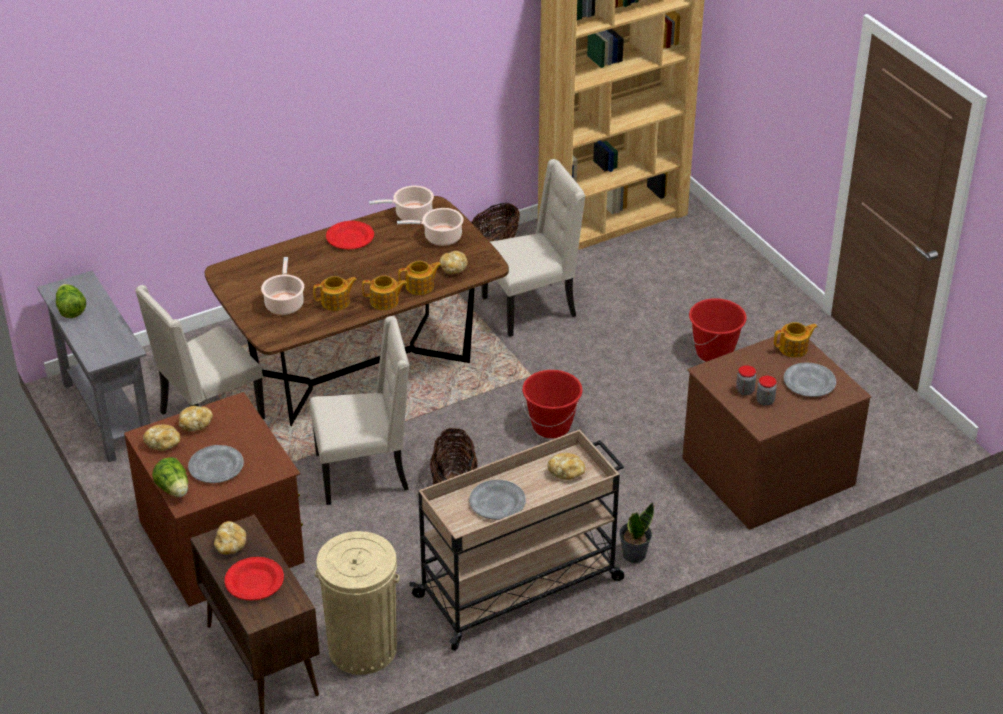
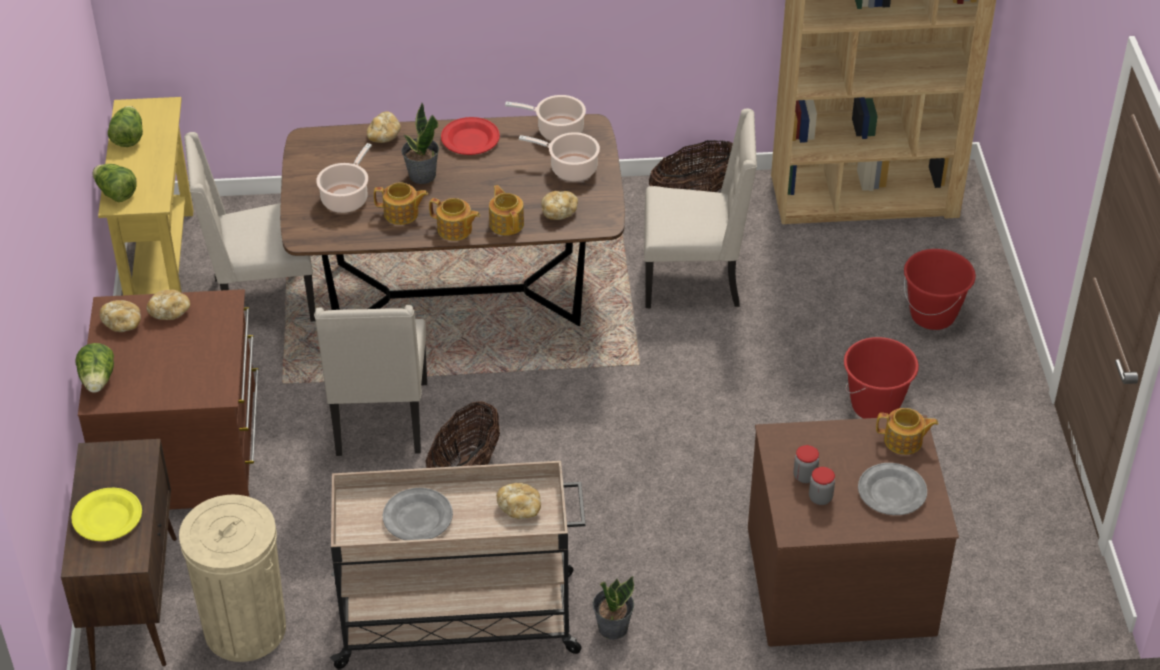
camera: 25 degrees right, 5 degrees up
grey console table [37,271,150,462] -> yellow console table [98,97,194,295]
grey plate [188,445,244,483] -> none
bread [214,521,246,555] -> bread moved to [367,111,401,143]
red plate [225,557,284,601] -> yellow plate [71,488,142,541]
beige chair [309,316,409,505] -> beige chair turned 75 degrees clockwise [314,305,427,456]
teapot [398,261,441,295] -> teapot turned 120 degrees counterclockwise [489,185,524,236]
red bucket [522,370,583,438] -> red bucket moved to [904,249,976,330]
none -> lettuce [93,164,137,202]
none -> potted plant [401,103,439,184]

